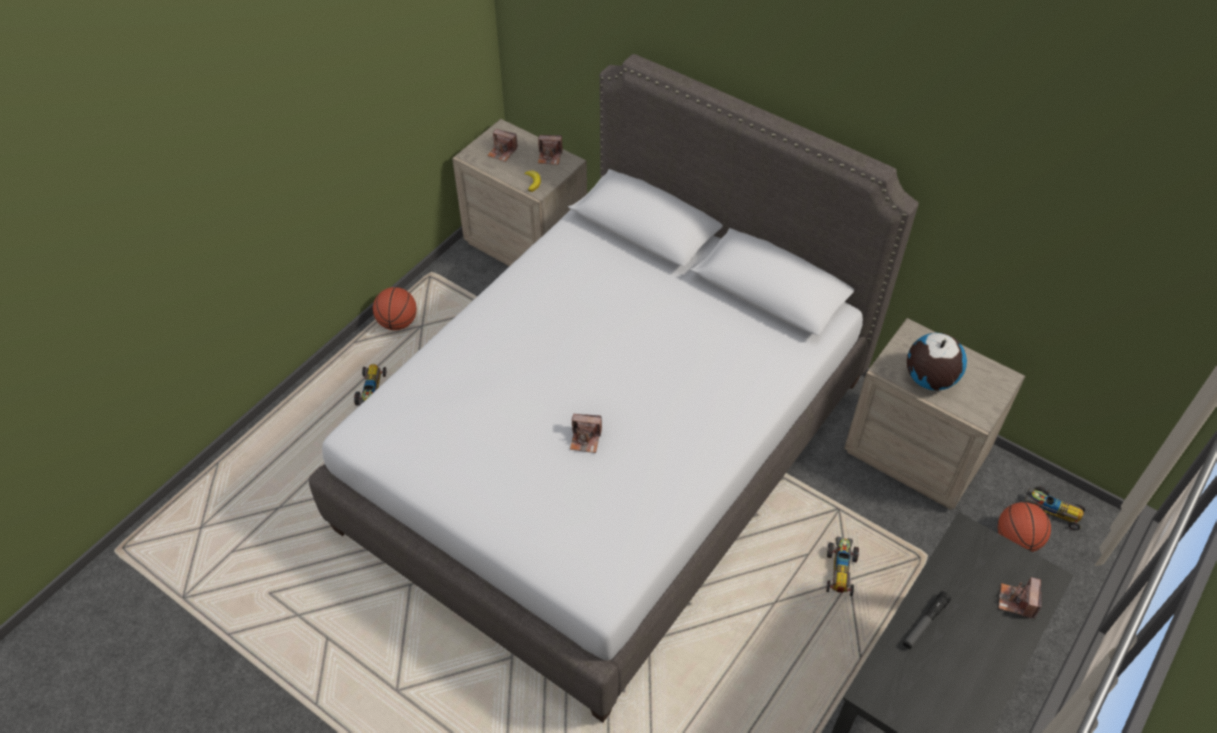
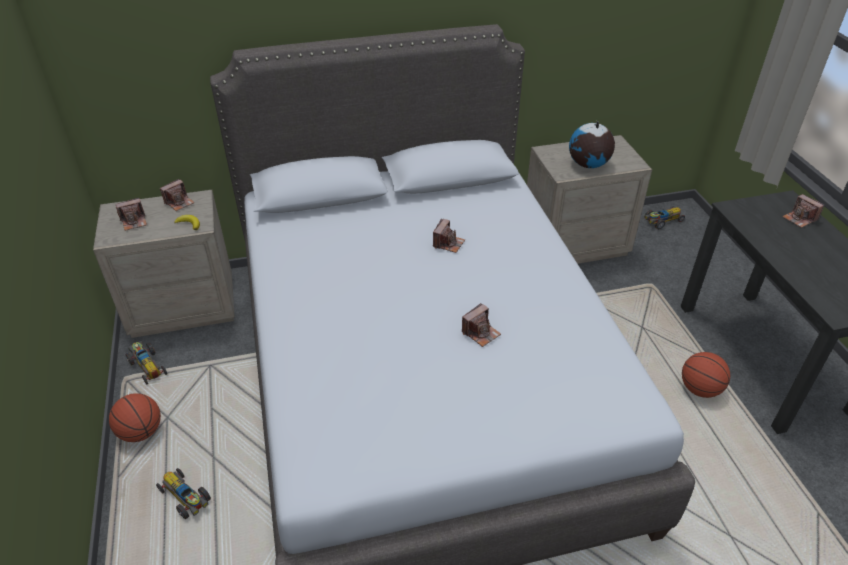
camera: 50 degrees left, 10 degrees down
toy car [826,537,859,596] -> toy car moved to [126,341,167,385]
flashlight [903,591,951,649] -> none
basketball [998,502,1051,552] -> basketball moved to [682,352,730,398]
none -> camera [433,218,465,253]

